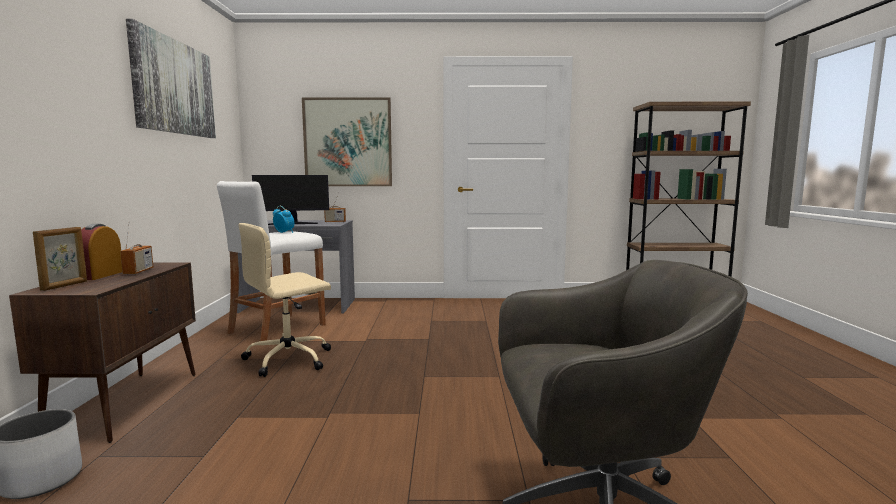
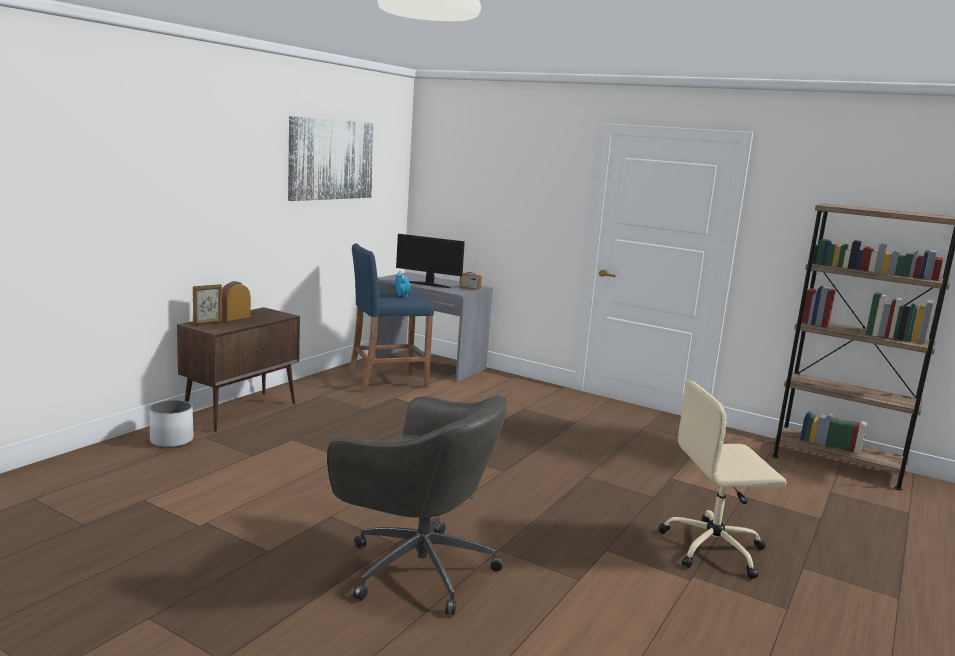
camera: 30 degrees right, 5 degrees up
radio [120,221,153,275] -> none
white stool [217,181,326,341] -> blue stool [347,243,434,392]
beige office chair [238,223,331,377] -> beige office chair moved to [658,380,786,579]
picture [302,97,392,186] -> none

